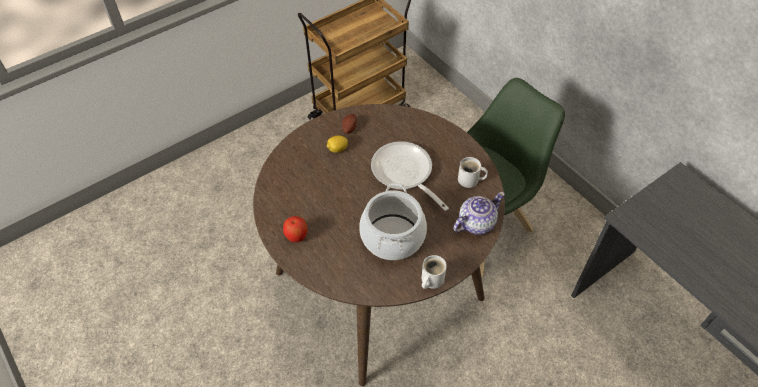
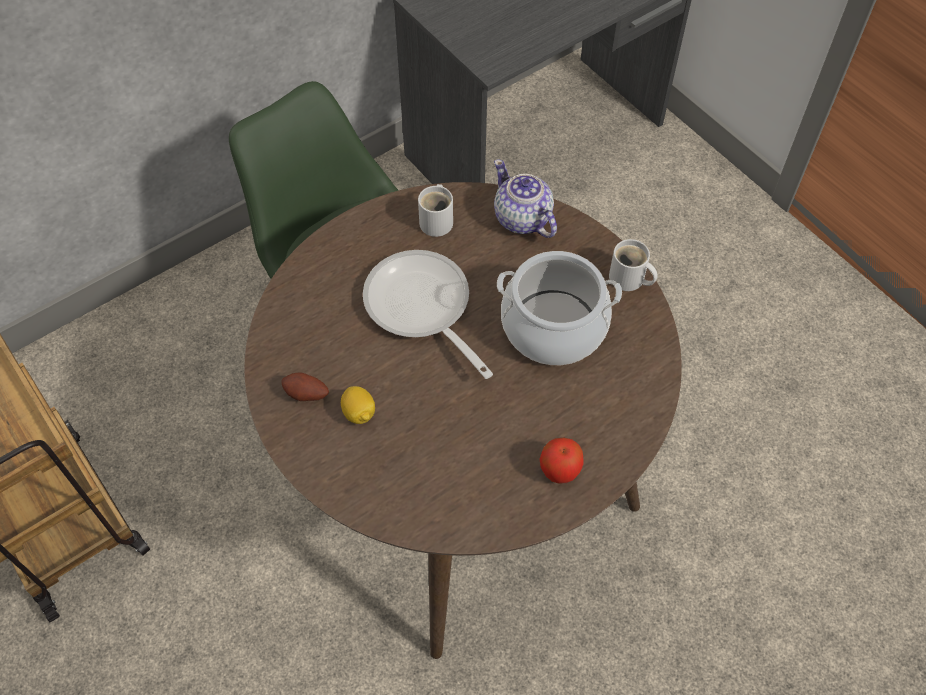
camera: 90 degrees left, 5 degrees up
frying pan [371,141,449,211] -> frying pan turned 90 degrees clockwise [363,250,493,379]

